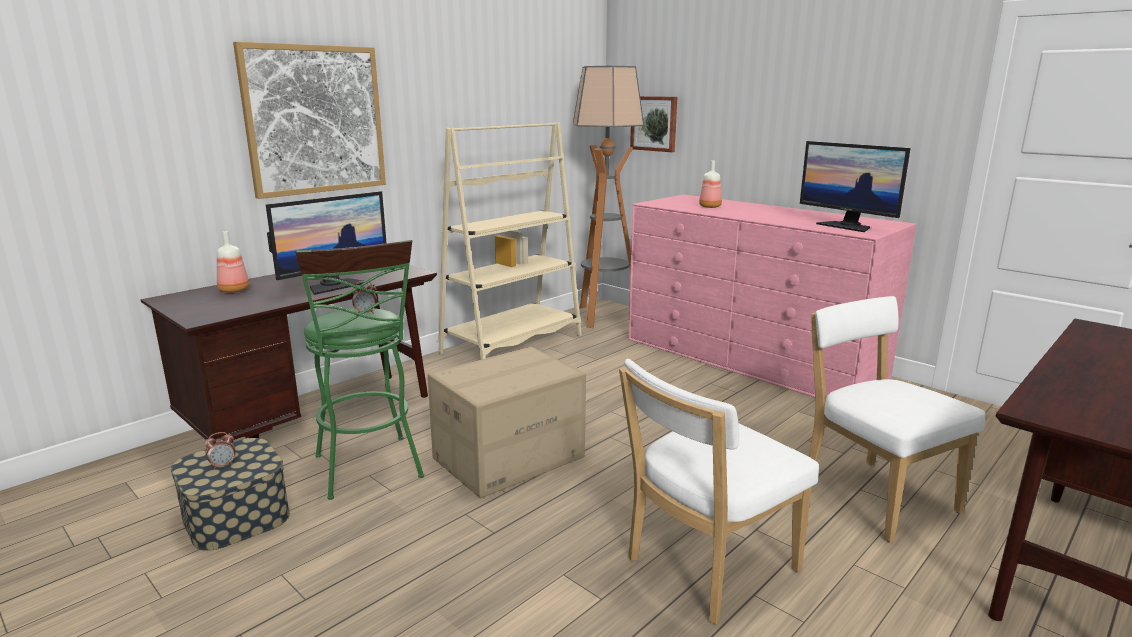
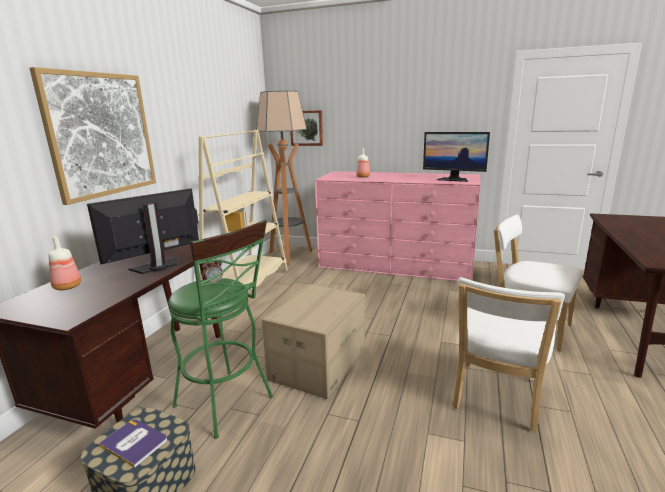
camera: 25 degrees left, 0 degrees up
alarm clock [205,432,236,469] -> book [99,419,167,468]
monitor [266,191,386,295] -> monitor turned 150 degrees counterclockwise [87,188,199,274]

